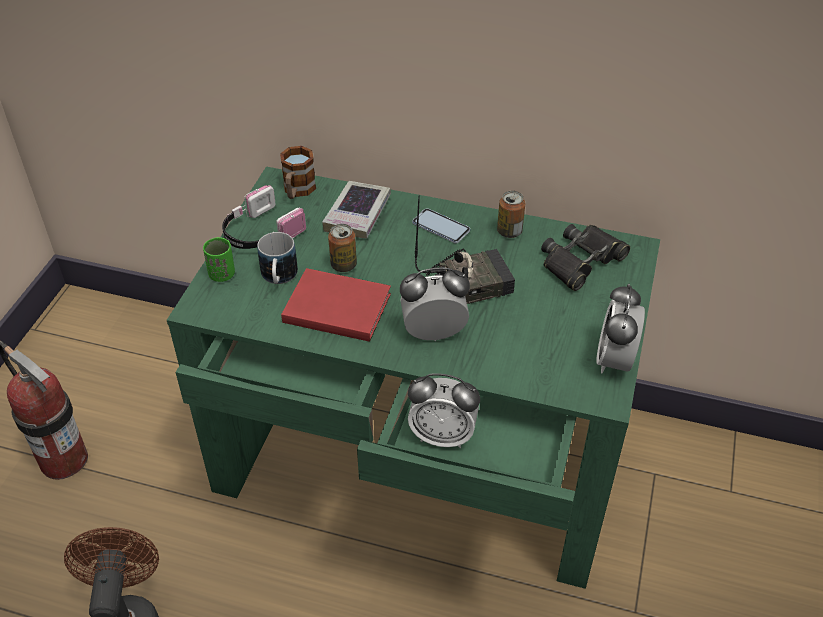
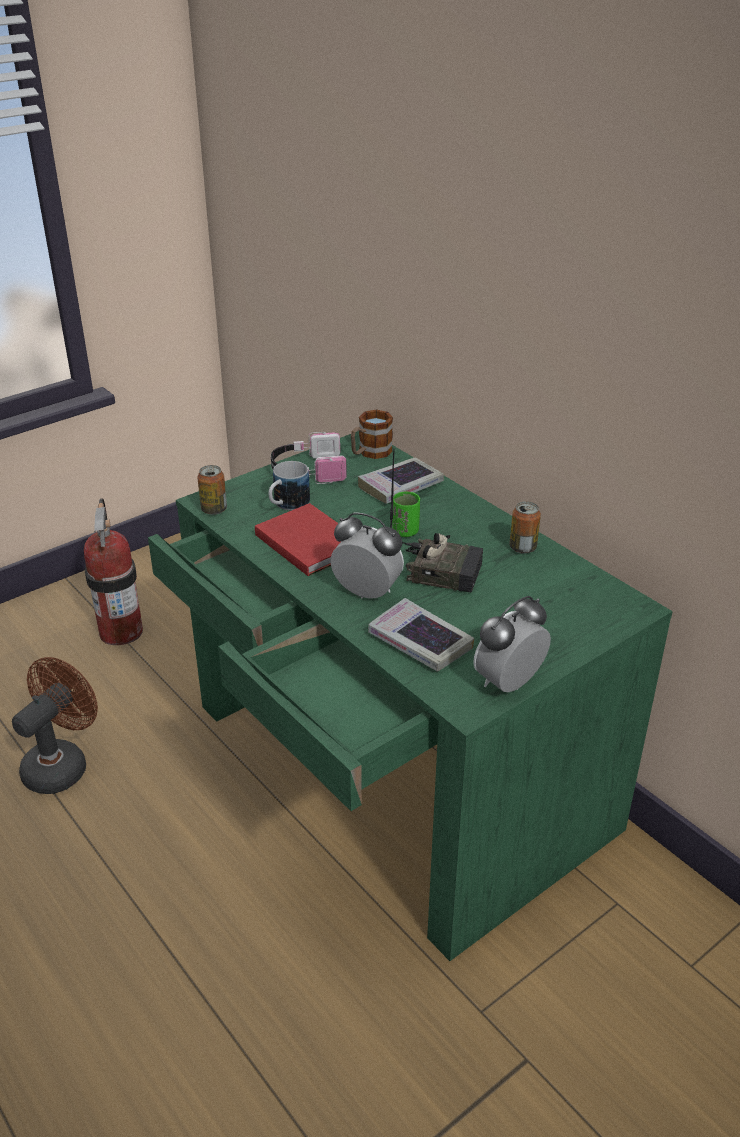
camera: 35 degrees right, 10 degrees down
green cup [203,237,235,282] -> green cup moved to [392,492,420,537]
can [328,224,357,272] -> can moved to [197,465,227,515]
alarm clock [408,373,480,448] -> none
phone [412,208,470,243] -> none
black binoculars [541,224,630,291] -> none
none -> book [368,598,474,672]

